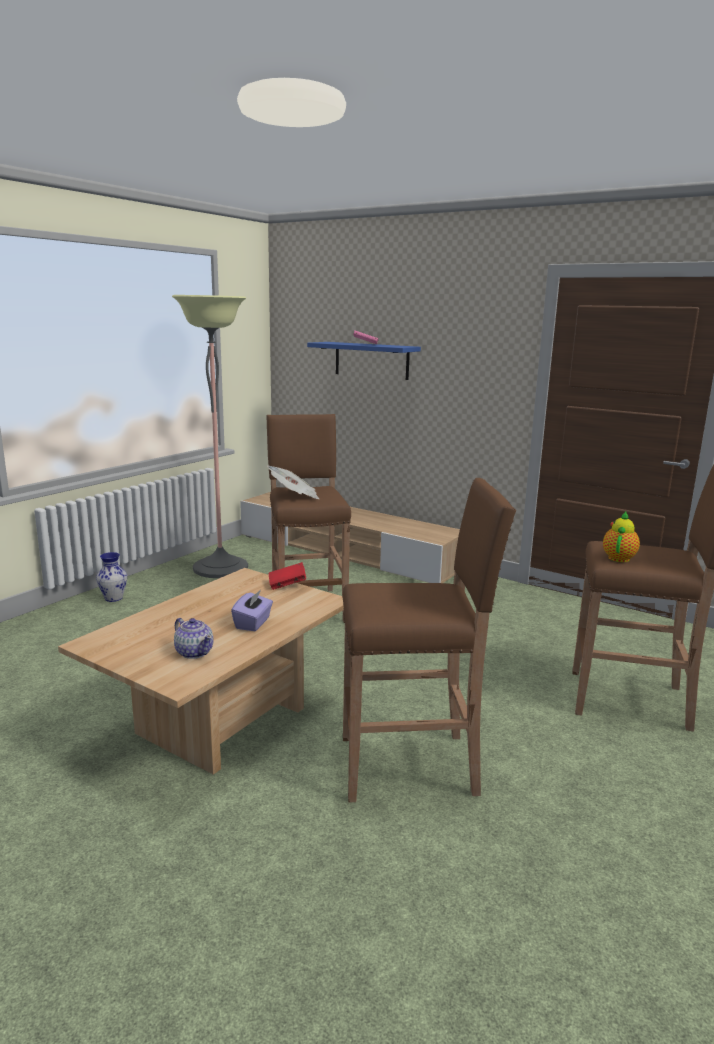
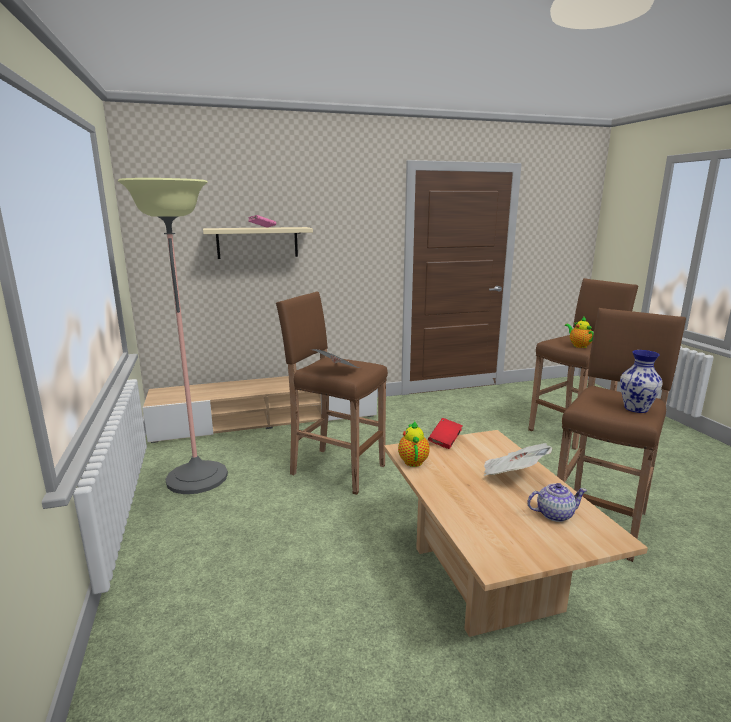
camera: 50 degrees left, 0 degrees up
vase [96,552,127,602] -> vase moved to [620,350,663,413]
purple tissue box [231,590,273,631] -> newspaper [484,443,552,476]
blue shelf [307,342,421,380] -> beige shelf [203,227,313,259]
none -> teapot [398,421,430,467]

